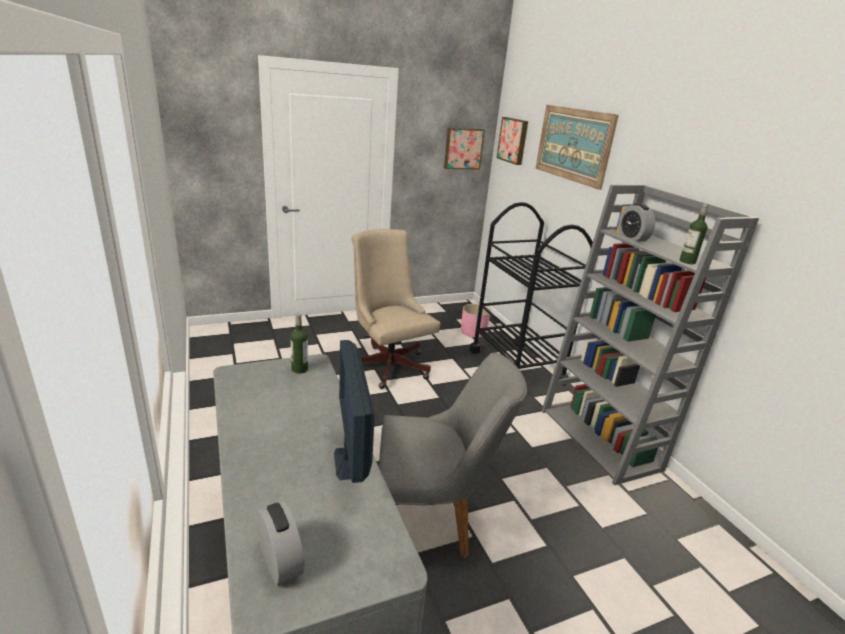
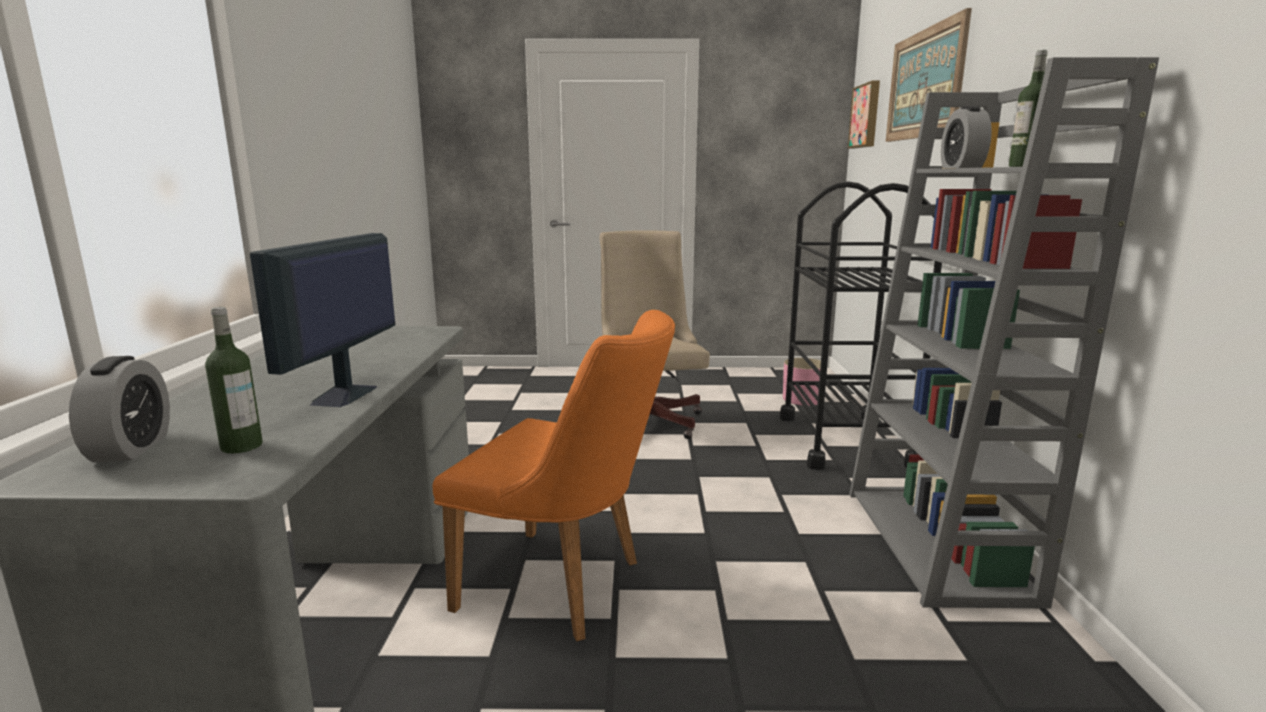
camera: 25 degrees right, 10 degrees down
bottle [290,313,308,374] -> bottle moved to [205,307,262,454]
grey chair [379,353,527,558] -> orange chair [433,310,675,642]
picture [444,127,485,170] -> none

